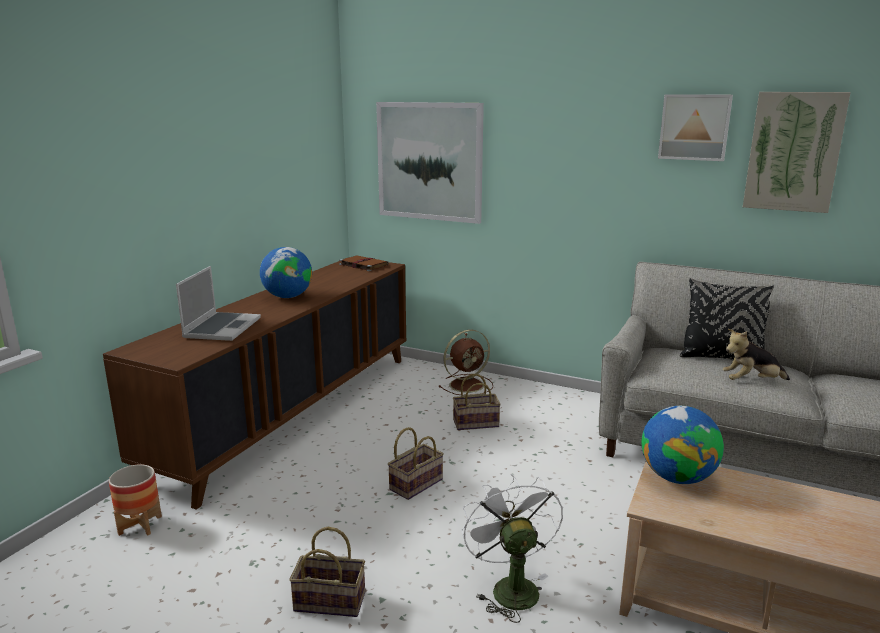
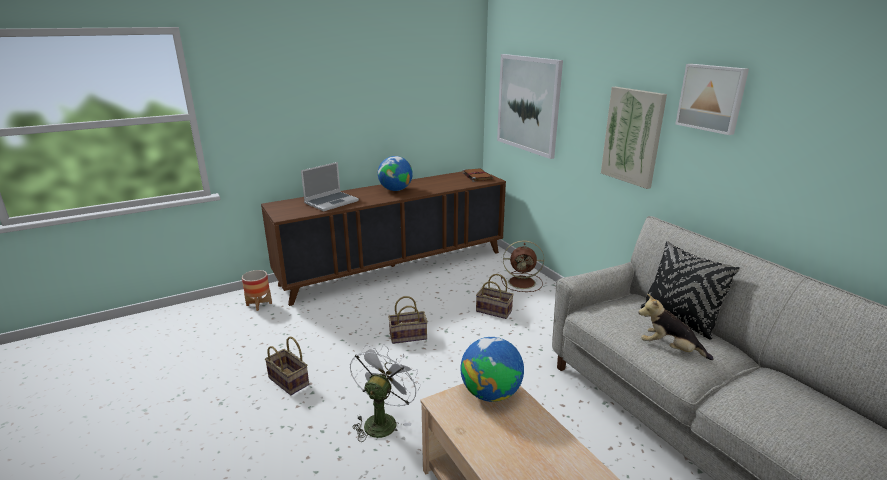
camera: 35 degrees right, 5 degrees up
picture [743,92,851,213] -> picture moved to [601,87,667,189]

